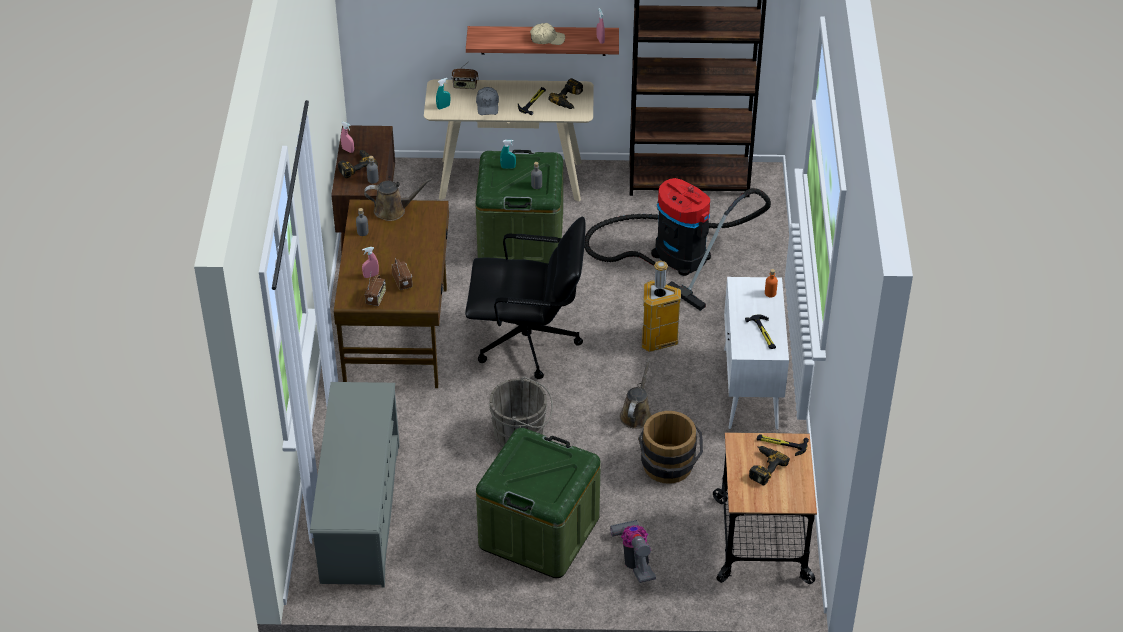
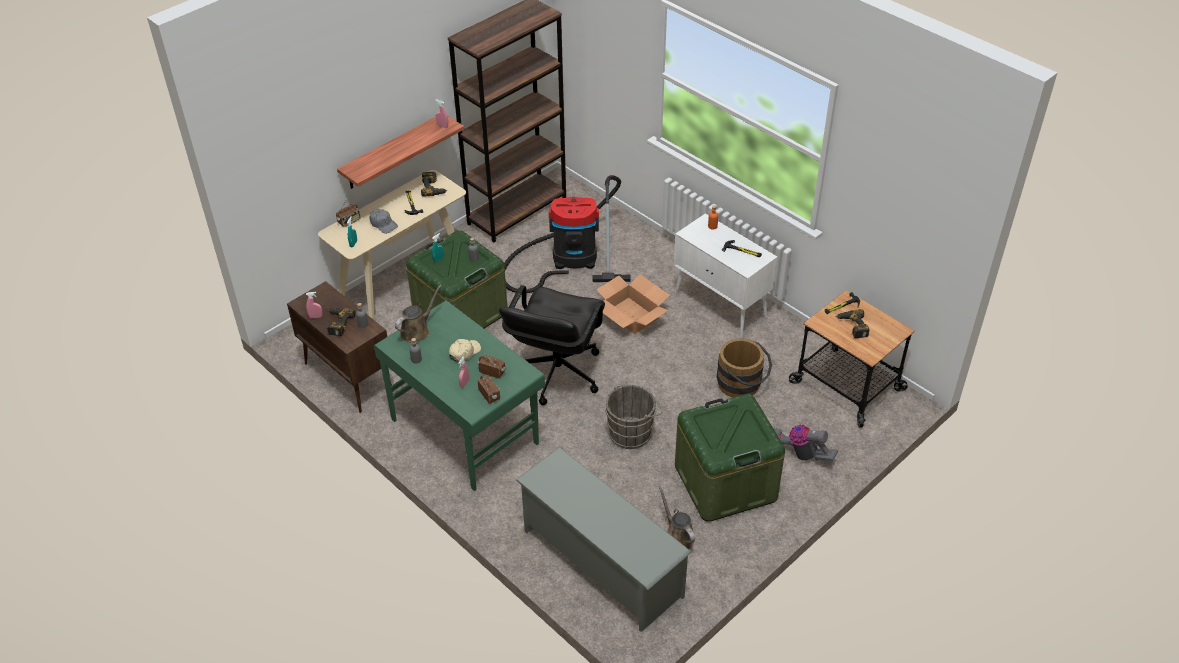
camera: 45 degrees left, 0 degrees up
brown desk [334,200,449,388] -> green desk [374,300,545,491]
black office chair [465,216,586,379] -> black office chair turned 150 degrees clockwise [499,285,605,405]
beige cap [530,23,565,45] -> beige cap moved to [449,339,481,362]
brown watering can [620,357,651,429] -> brown watering can moved to [658,485,695,549]
trash can [642,261,681,352] -> cardboard box [596,274,670,334]

